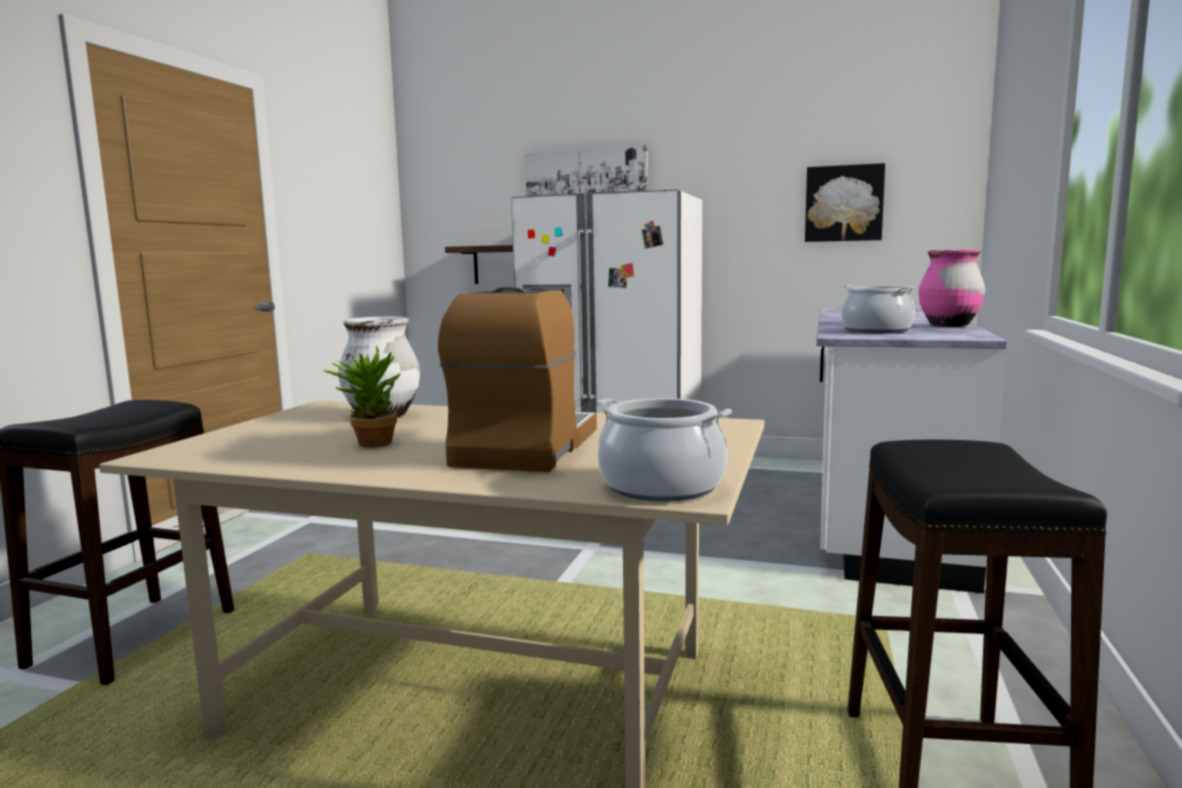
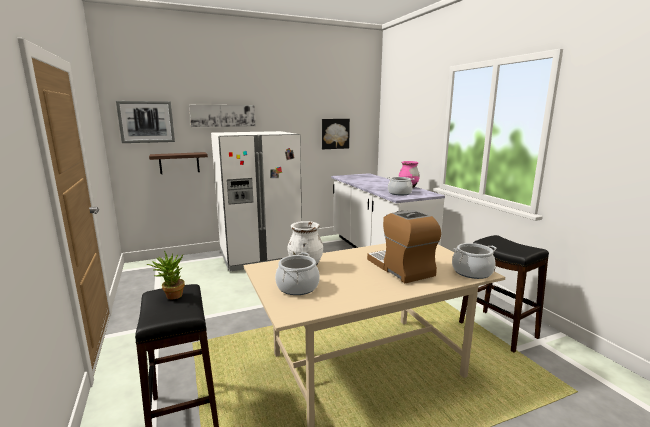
camera: 40 degrees left, 5 degrees up
potted plant [323,346,401,448] -> potted plant moved to [147,250,185,299]
none -> picture [116,101,175,143]
none -> cooking pot [275,252,320,295]

